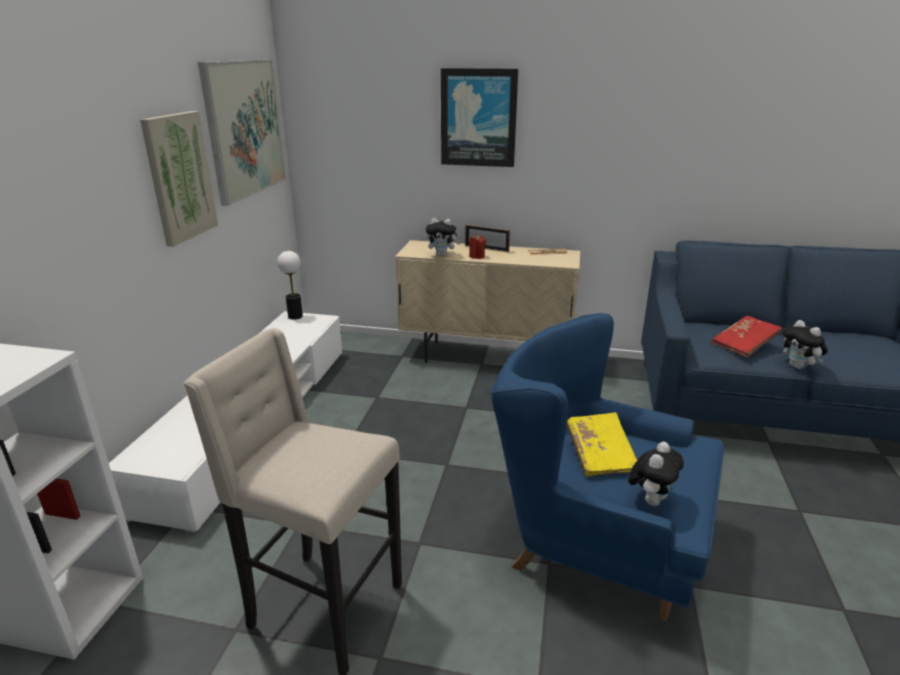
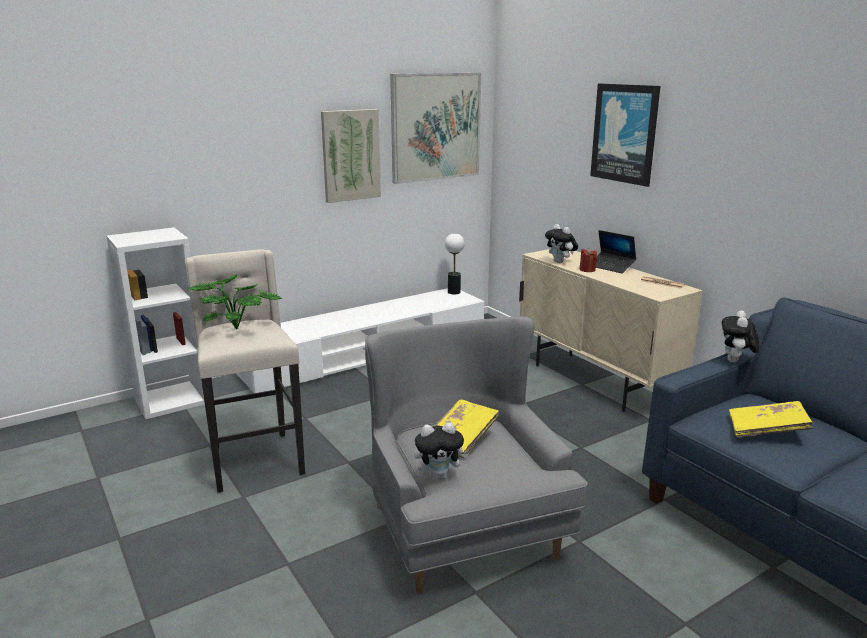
camera: 45 degrees right, 5 degrees down
picture frame [465,225,510,252] -> laptop [596,230,636,273]
blue armchair [491,313,724,622] -> grey armchair [365,316,588,594]
red book [712,316,783,357] -> yellow book [729,401,814,437]
plush toy [782,320,828,369] -> plush toy moved to [722,310,759,363]
none -> potted plant [188,274,281,329]

